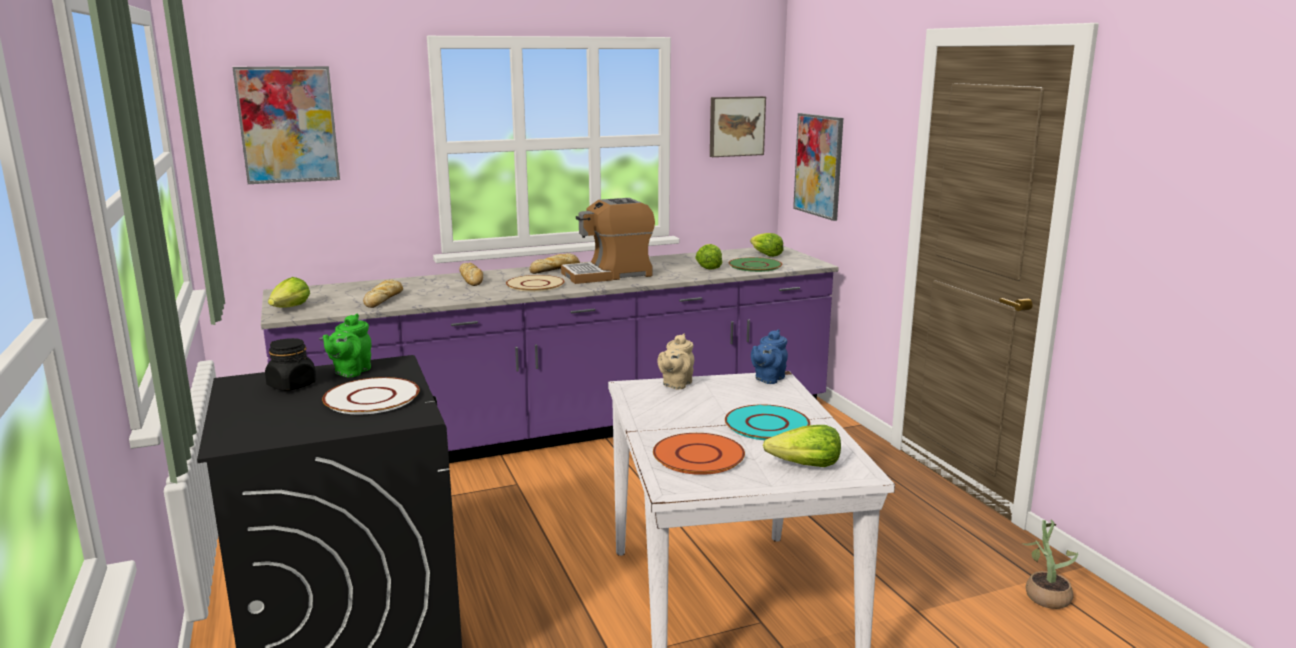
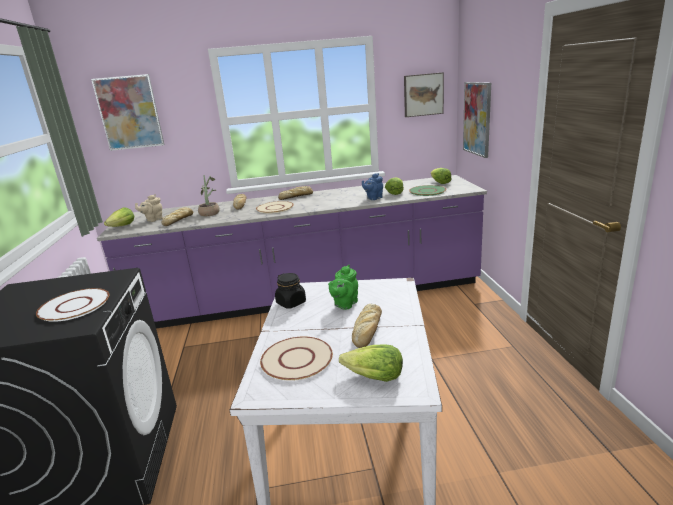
camera: 15 degrees right, 5 degrees up
black jar [265,338,316,391] -> black jar moved to [275,273,306,309]
green teapot [323,314,371,377] -> green teapot moved to [328,265,358,310]
coffee machine [561,198,655,284] -> none
orange plate [653,433,745,475] -> beige plate [260,336,333,381]
beige teapot [658,334,694,389] -> beige teapot moved to [135,194,163,222]
turquoise plate [725,404,810,440] -> bread [352,304,382,348]
blue teapot [751,329,788,384] -> blue teapot moved to [362,173,383,200]
potted plant [1022,520,1078,609] -> potted plant moved to [198,175,220,216]

